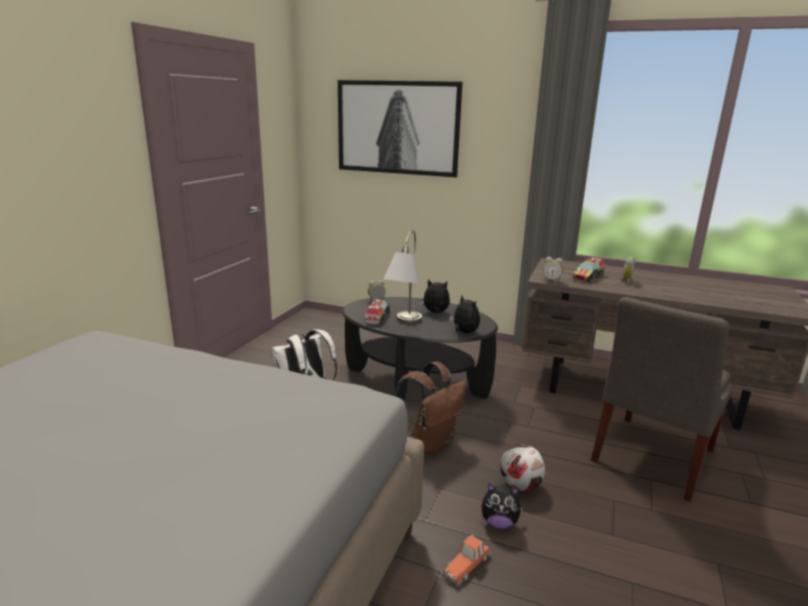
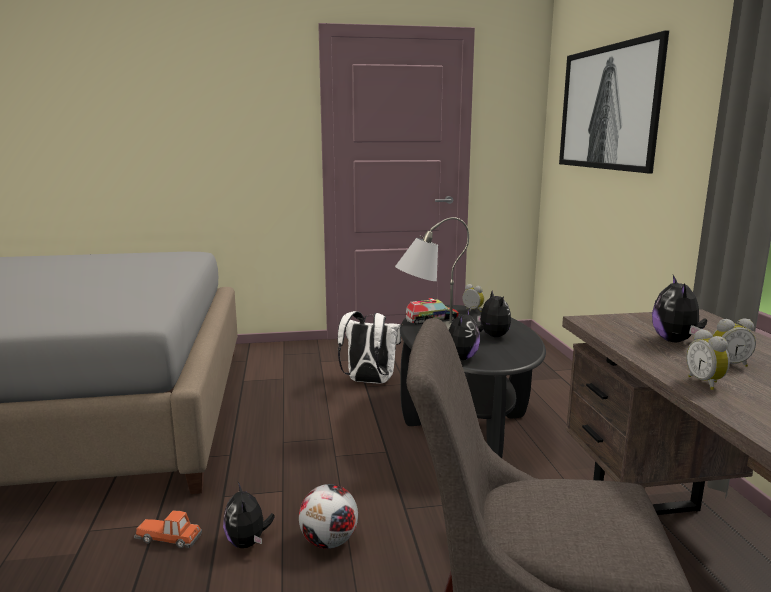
camera: 60 degrees right, 5 degrees down
brown backpack [395,361,467,455] -> none
alarm clock [543,257,563,282] -> alarm clock moved to [686,329,730,390]
toy truck [572,257,605,282] -> plush toy [652,275,707,342]

